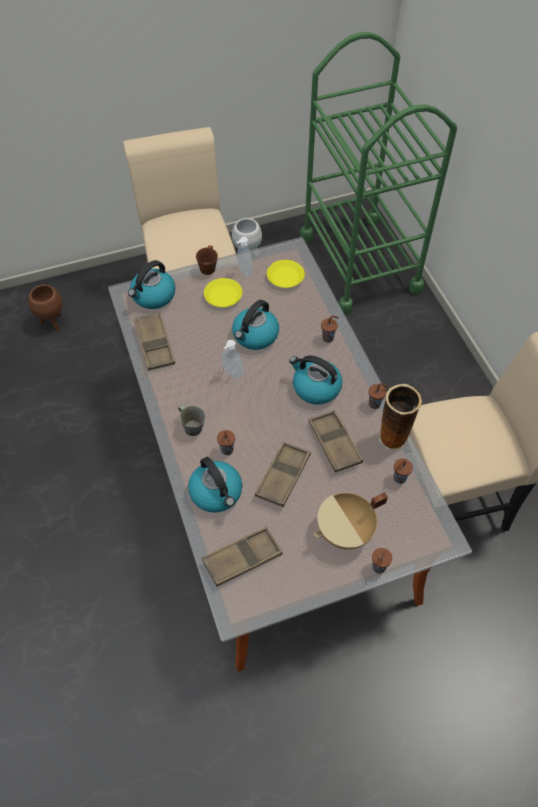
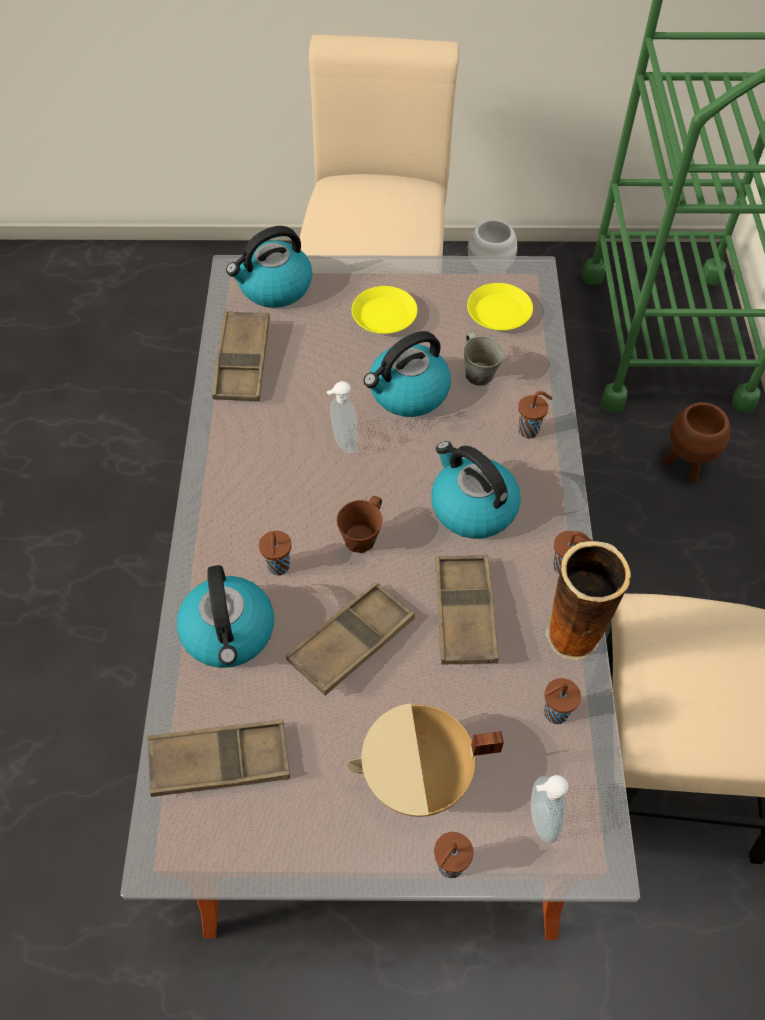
camera: 20 degrees right, 0 degrees up
brown planter [28,285,63,331] -> brown planter moved to [664,402,730,483]
grey mug [178,405,206,436] -> grey mug moved to [464,332,505,386]
brown mug [196,246,218,275] -> brown mug moved to [337,496,382,553]
soap dispenser [236,237,252,277] -> soap dispenser moved to [531,775,568,843]

